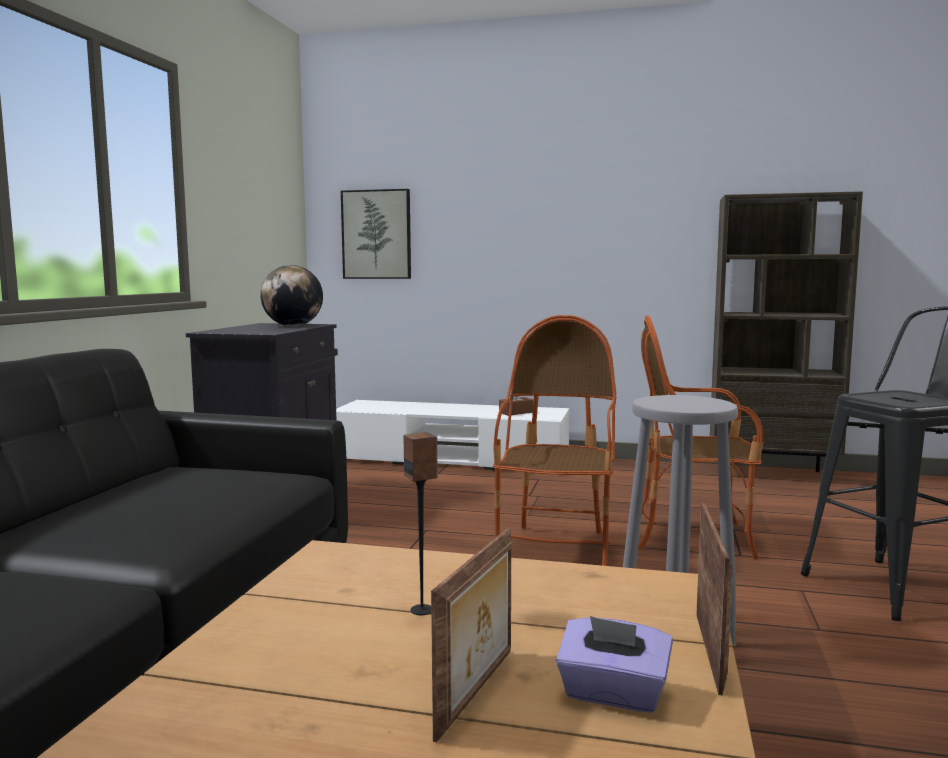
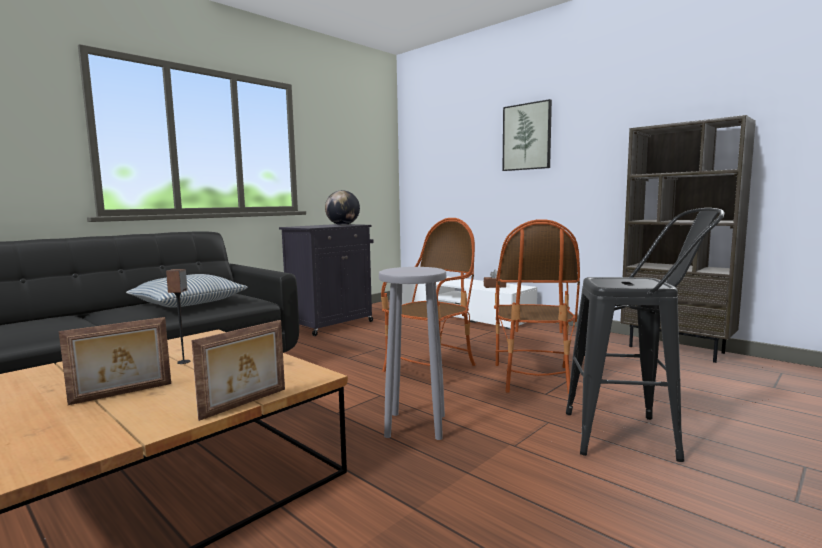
camera: 30 degrees right, 0 degrees up
picture [341,189,411,279] -> picture moved to [503,99,552,171]
purple tissue box [556,616,673,713] -> none
armchair [638,315,763,559] -> armchair turned 120 degrees counterclockwise [494,220,580,395]
none -> pillow [126,274,248,308]

